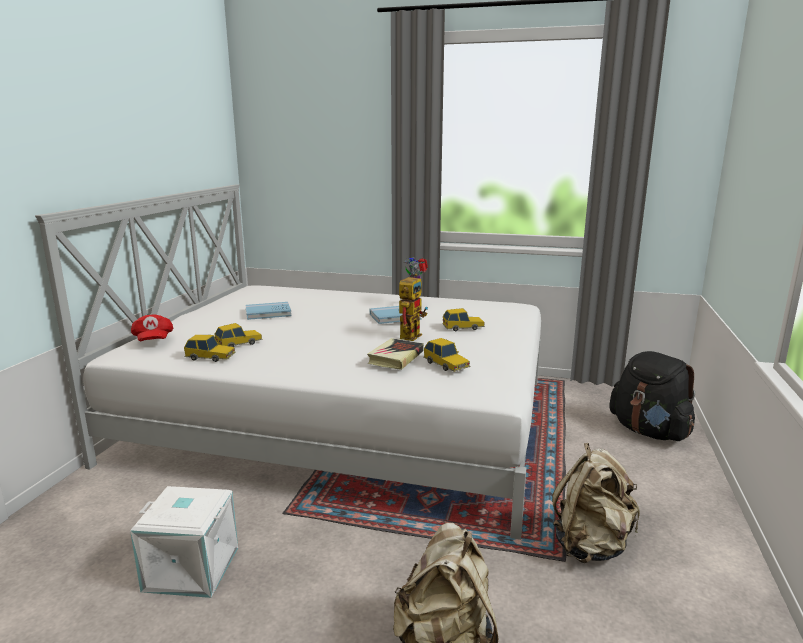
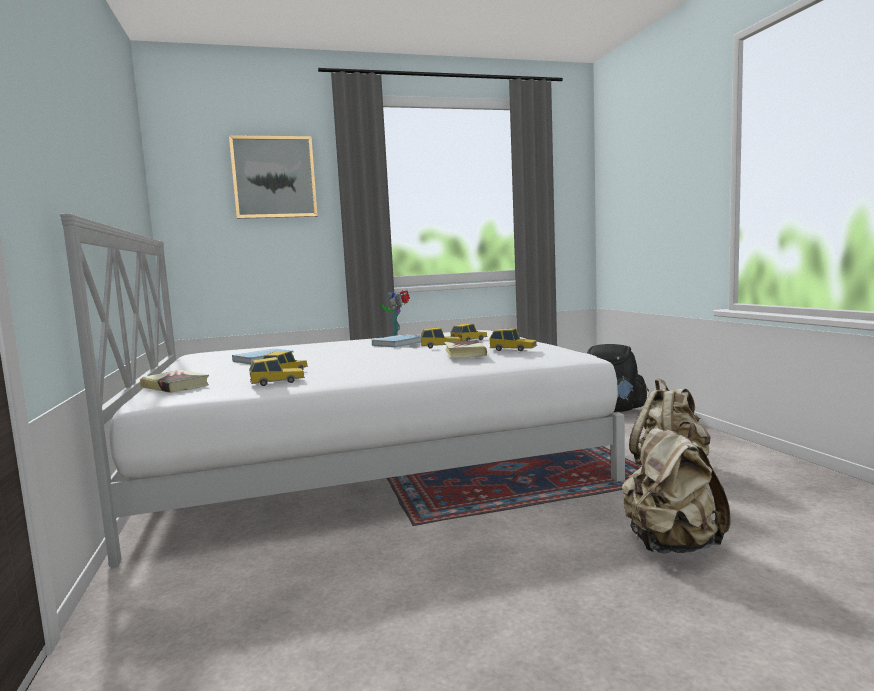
camera: 30 degrees left, 10 degrees down
white storage box [130,486,238,598] -> none
red cap [131,314,173,341] -> book [140,370,209,393]
toy robot [399,274,428,341] -> toy car [421,327,461,348]
none -> picture [229,135,318,219]

